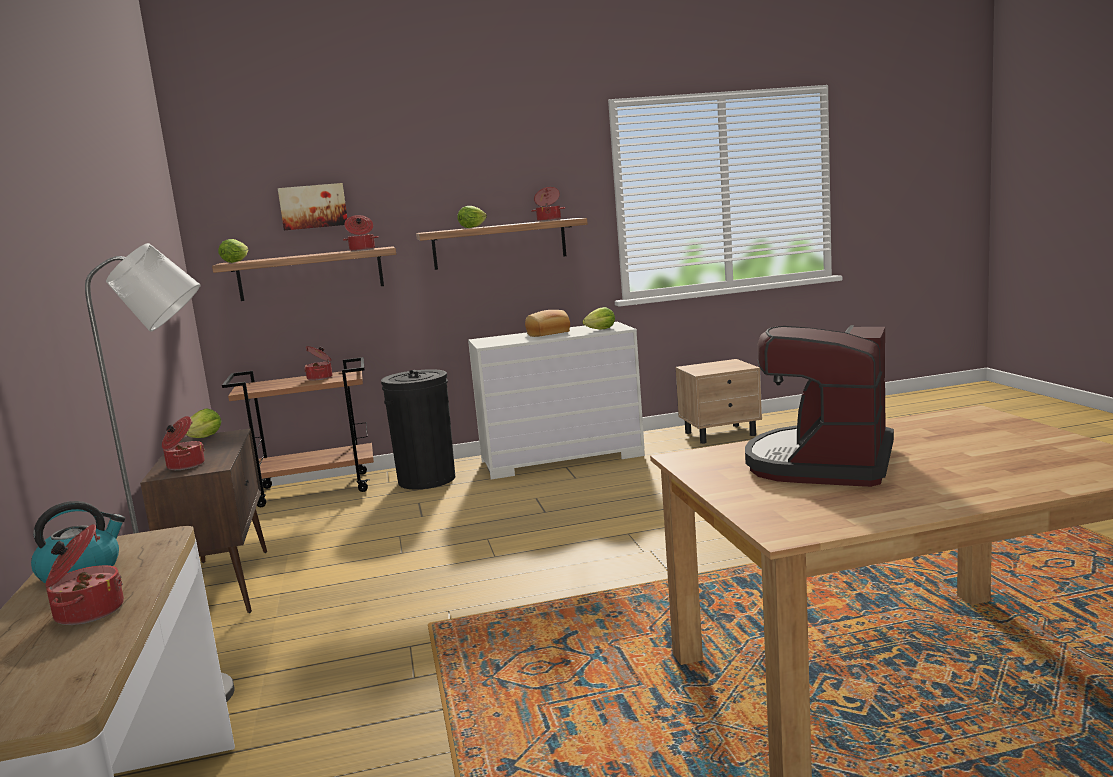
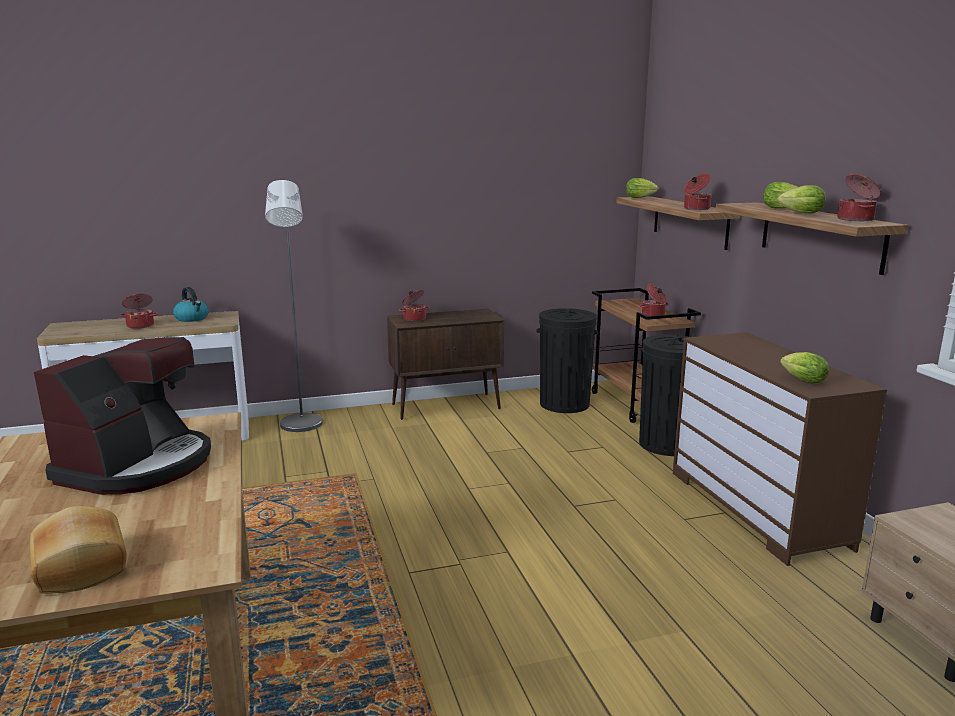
camera: 85 degrees right, 5 degrees up
lettuce [186,409,221,438] -> lettuce moved to [777,185,826,214]
picture [278,183,347,230] -> none
white dresser [468,322,645,479] -> brown dresser [673,332,887,566]
bread [525,310,570,337] -> bread moved to [30,506,127,594]
coffee machine [745,325,894,487] -> coffee machine turned 90 degrees clockwise [34,337,211,495]
none -> black trash can [537,308,598,413]

